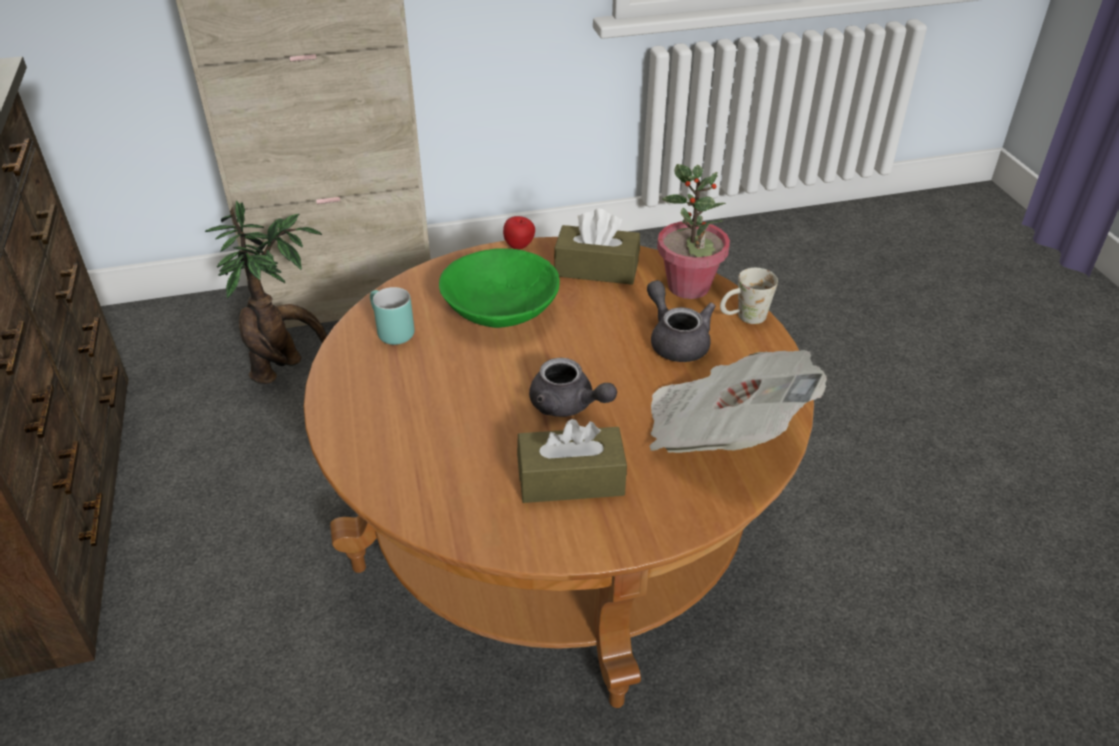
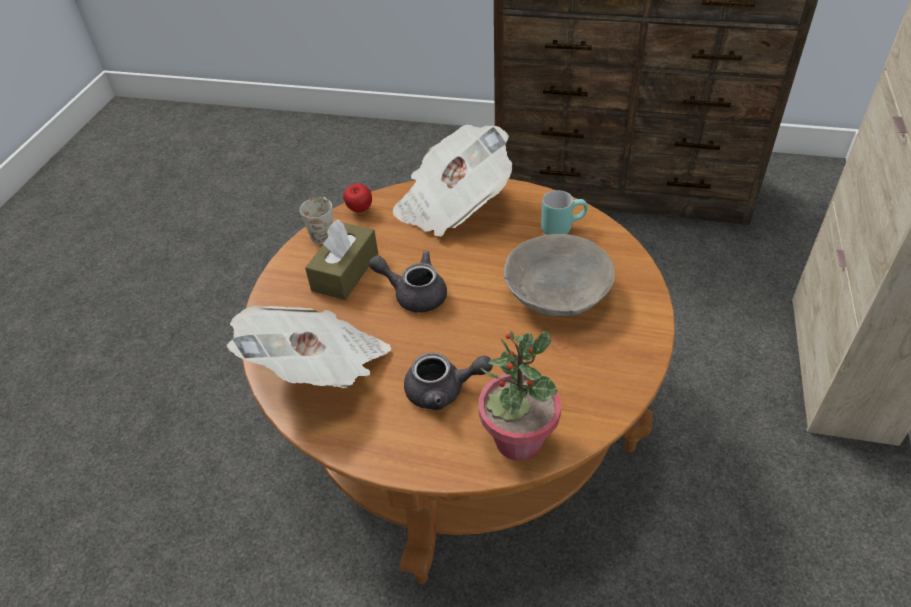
camera: 120 degrees right, 5 degrees up
potted plant [205,201,327,384] -> none
green bowl [439,248,560,328] -> grey bowl [504,234,615,316]
apple [503,216,535,249] -> apple moved to [343,184,372,213]
grey teapot [529,358,617,417] -> grey teapot turned 45 degrees clockwise [369,250,447,313]
brown tissue box [554,209,640,285] -> none
white mug [720,268,778,324] -> white mug moved to [300,197,333,244]
none -> newspaper [393,124,512,237]

